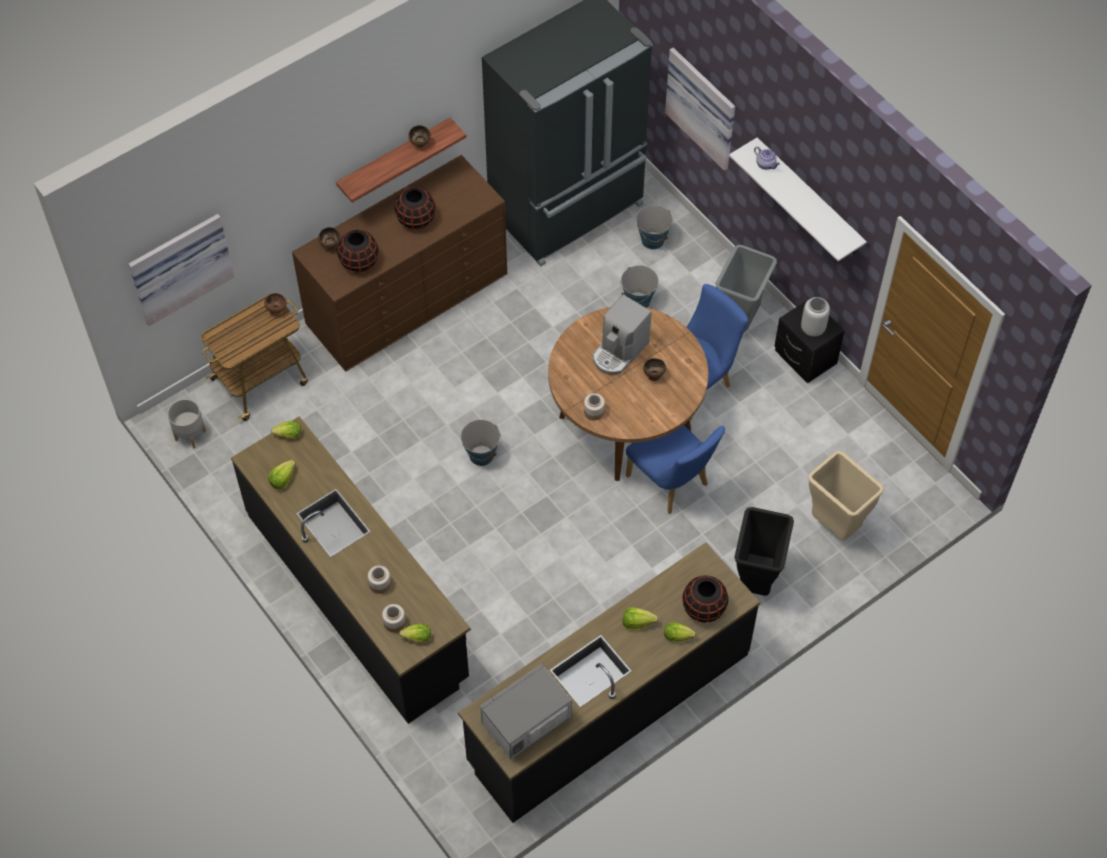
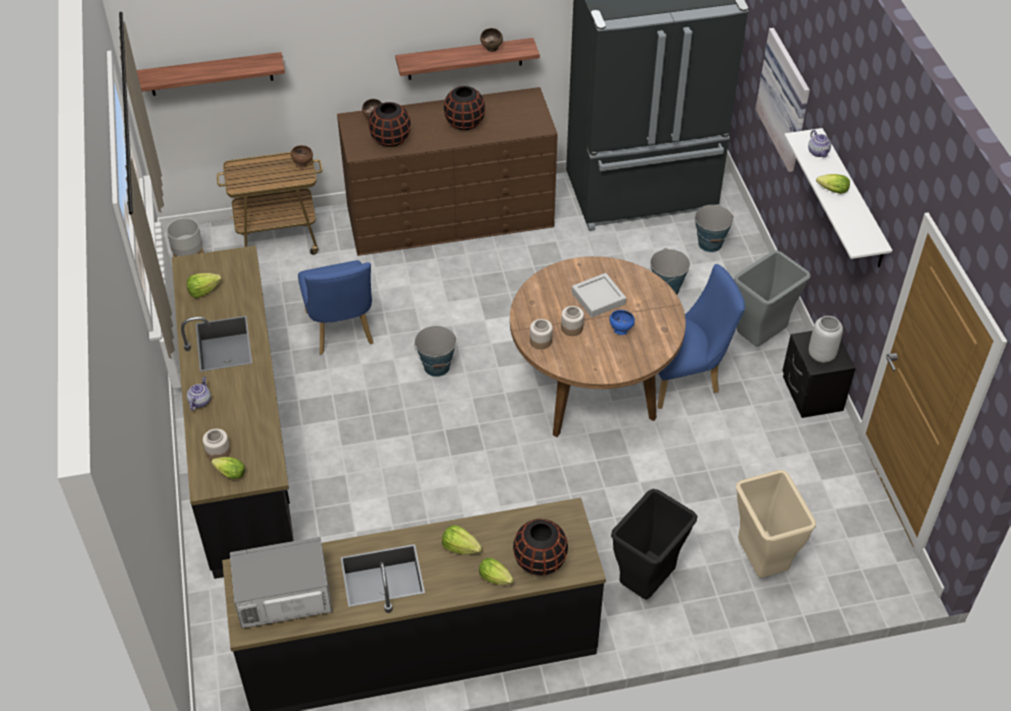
camera: 25 degrees right, 10 degrees down
picture [128,214,234,326] -> shelf [137,52,285,96]
lettuce [271,421,301,438] -> lettuce moved to [816,174,850,194]
jar [368,565,391,594] -> jar moved to [561,306,584,336]
coffee machine [593,295,651,375] -> grey tray [572,273,626,318]
blue chair [626,425,725,514] -> blue chair moved to [298,260,374,355]
brown bowl [643,358,666,381] -> blue bowl [610,310,635,335]
none -> teapot [187,377,211,411]

